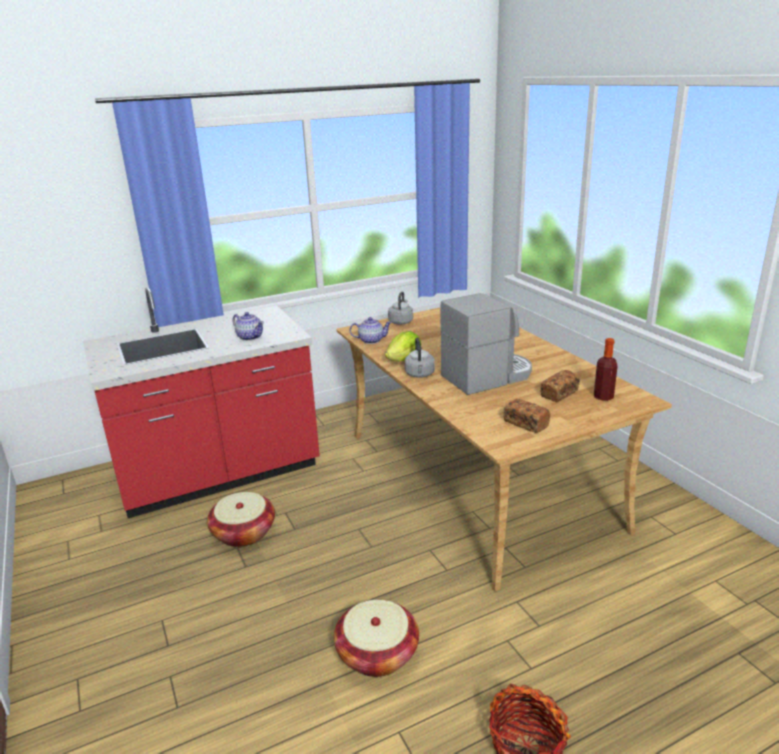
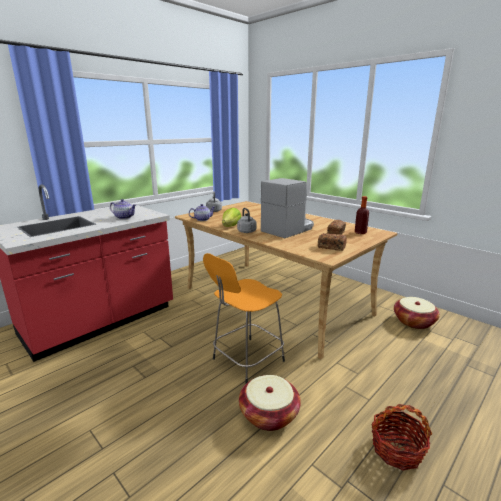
camera: 20 degrees left, 5 degrees down
basket [207,492,275,547] -> basket moved to [394,297,440,329]
none -> orange stool [203,253,285,384]

